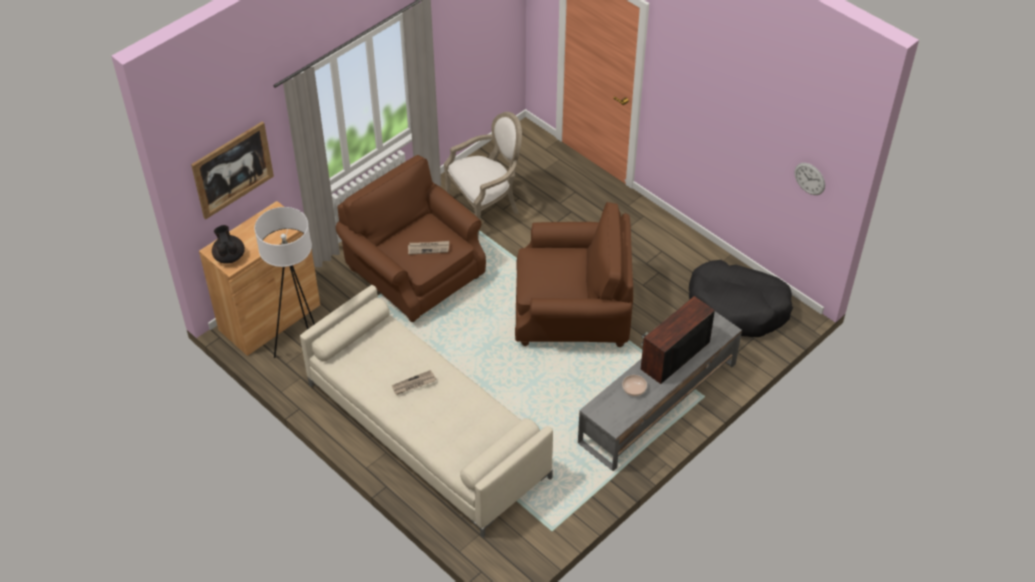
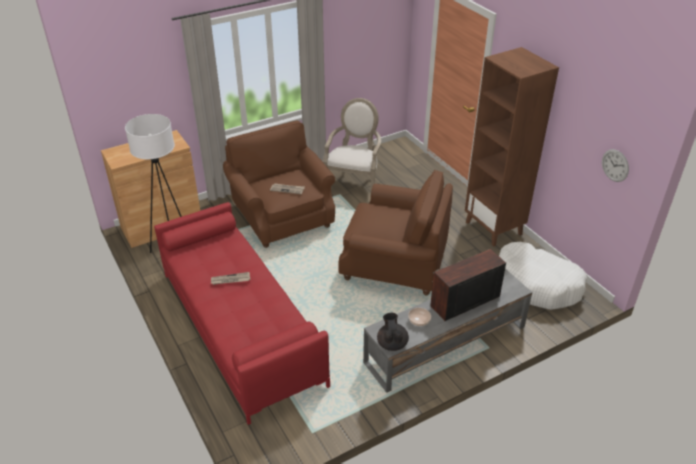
camera: 15 degrees right, 10 degrees down
picture [191,121,274,219] -> none
black teapot [212,225,245,264] -> black teapot moved to [377,313,409,351]
beige sofa [300,285,553,538] -> red sofa [154,202,330,425]
armchair [444,112,522,236] -> armchair turned 60 degrees counterclockwise [323,98,381,191]
black dog bed [689,260,793,337] -> white dog bed [499,242,587,310]
none -> brown bookcase [465,47,559,246]

